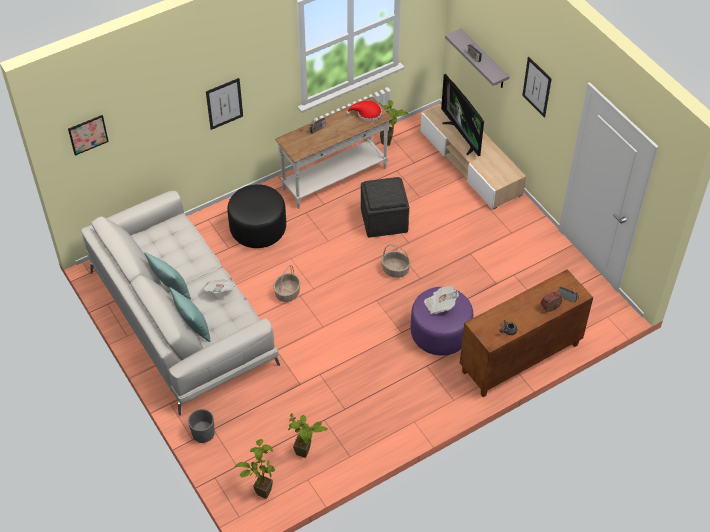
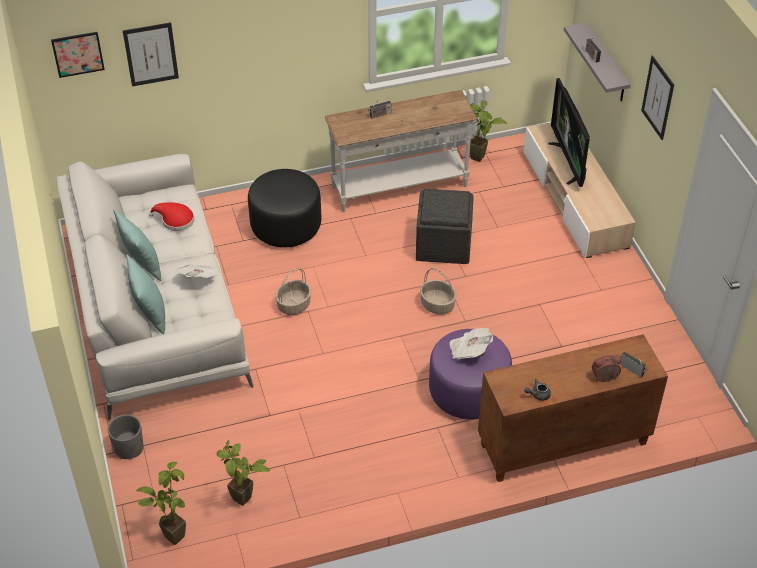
camera: 15 degrees right, 5 degrees down
picture [206,78,243,130] -> picture moved to [123,22,179,87]
red hat [346,101,382,122] -> red hat moved to [149,202,194,231]

